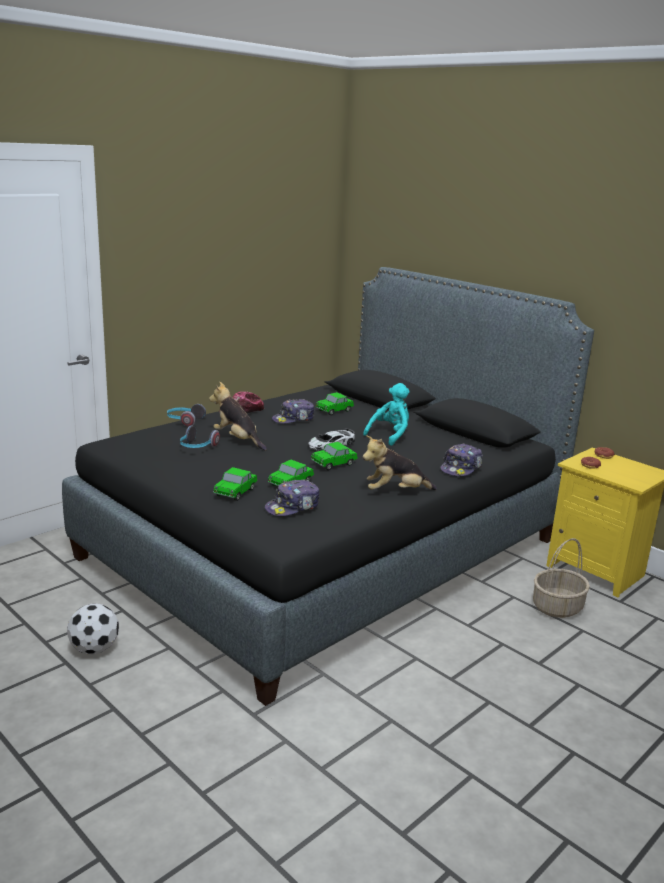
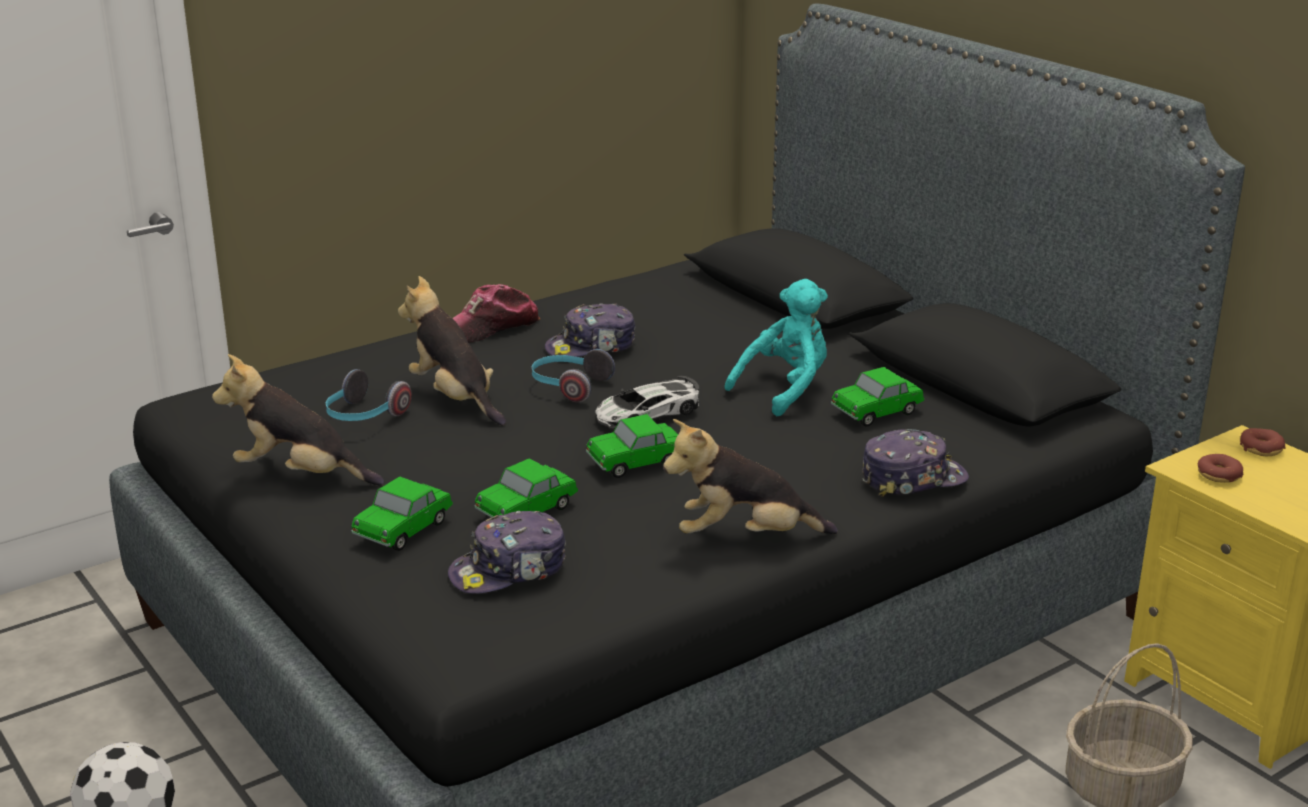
camera: 10 degrees right, 5 degrees up
headphones [167,404,206,427] -> headphones moved to [532,349,615,402]
toy car [316,392,354,415] -> toy car moved to [831,367,924,427]
cap [441,443,483,476] -> cap turned 150 degrees counterclockwise [862,429,969,497]
none -> plush toy [212,354,385,486]

